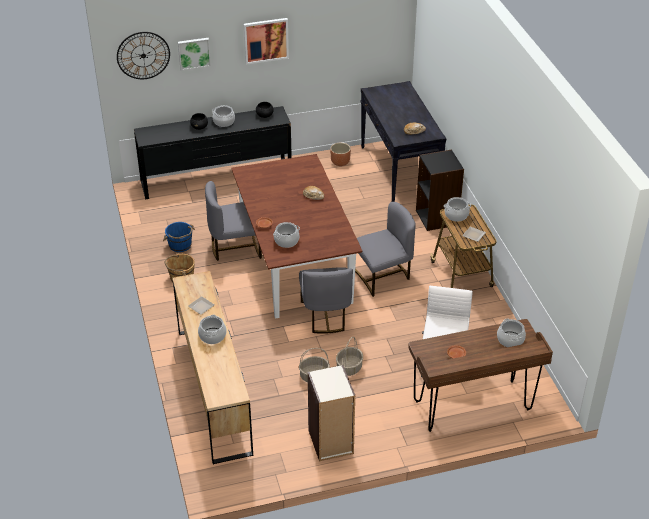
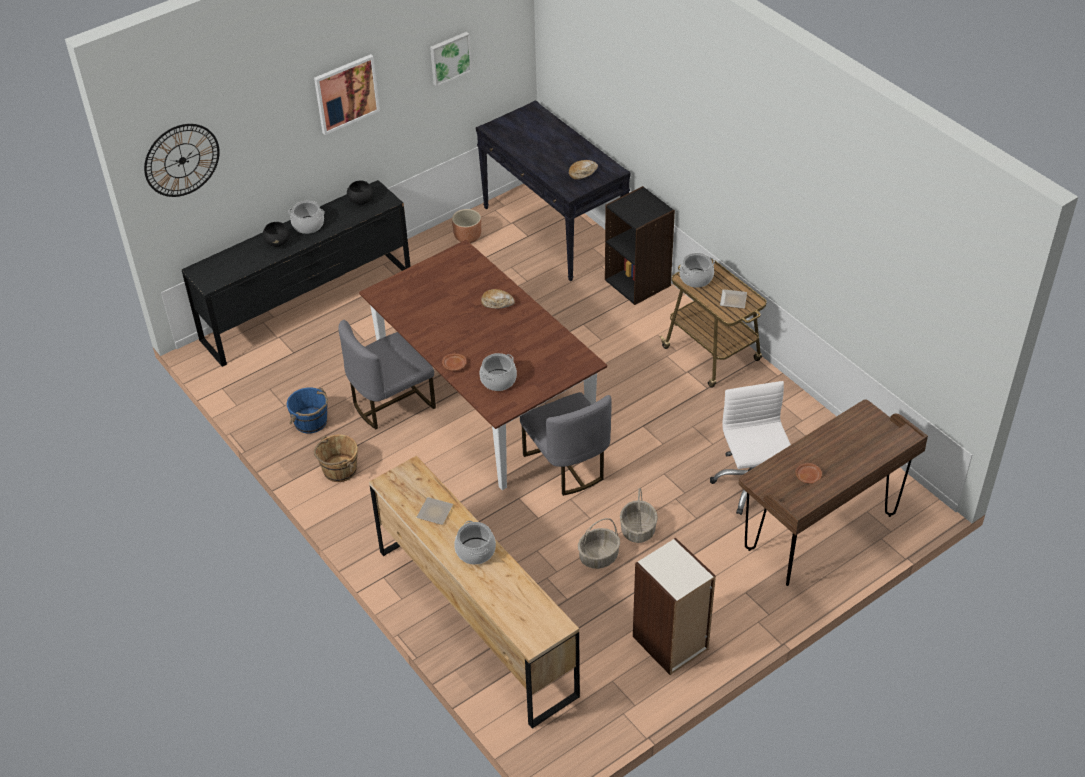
camera: 20 degrees left, 5 degrees up
picture [178,38,211,71] -> picture moved to [430,32,472,87]
grey chair [355,202,416,297] -> none
cooking pot [497,319,526,347] -> none

